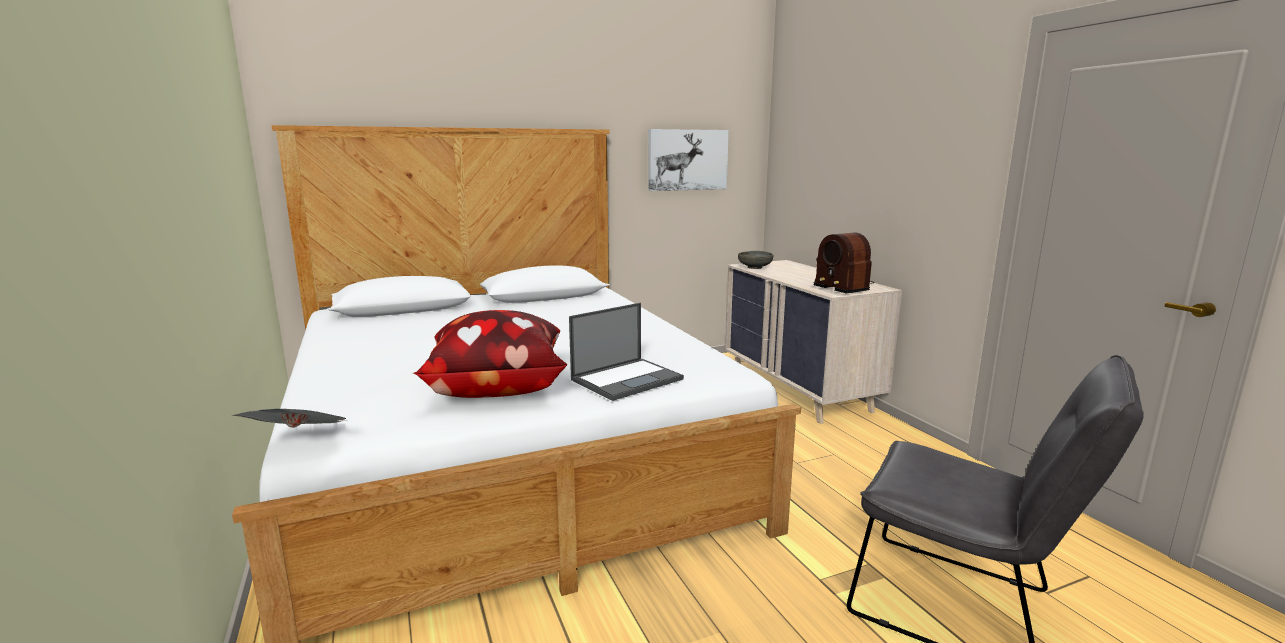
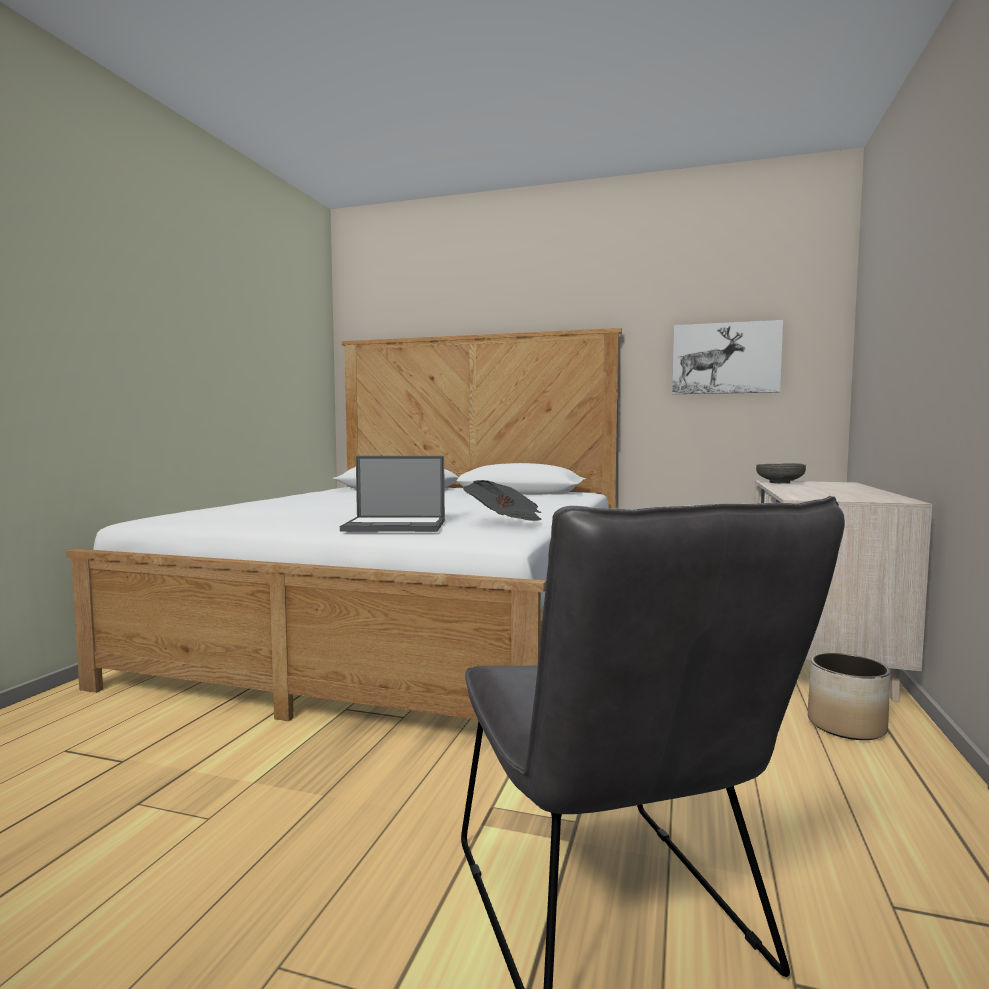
camera: 40 degrees right, 10 degrees down
newspaper [231,409,346,428] -> newspaper moved to [463,480,542,521]
pillow [413,310,567,398] -> none
radio [813,232,874,294] -> none
none -> planter [808,653,891,740]

